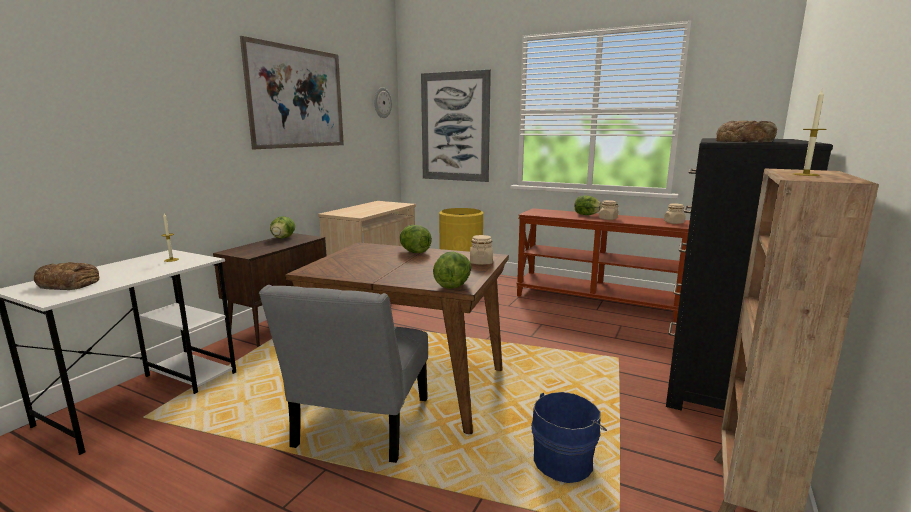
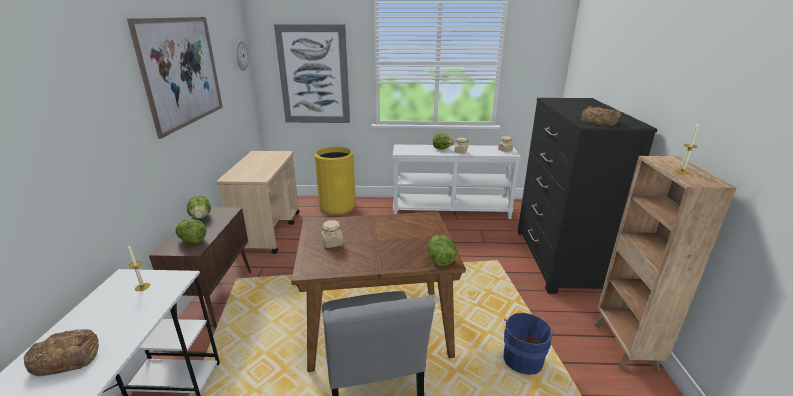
camera: 25 degrees left, 10 degrees up
lettuce [400,225,432,253] -> lettuce moved to [175,219,206,243]
beige jar [470,235,493,265] -> beige jar moved to [321,220,343,248]
brown console table [516,208,690,322] -> white console table [393,145,521,219]

